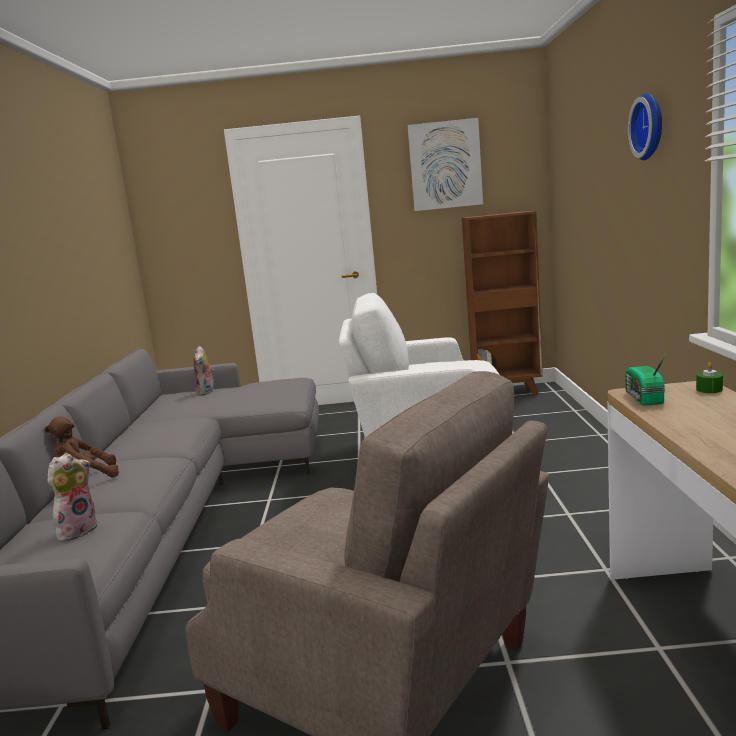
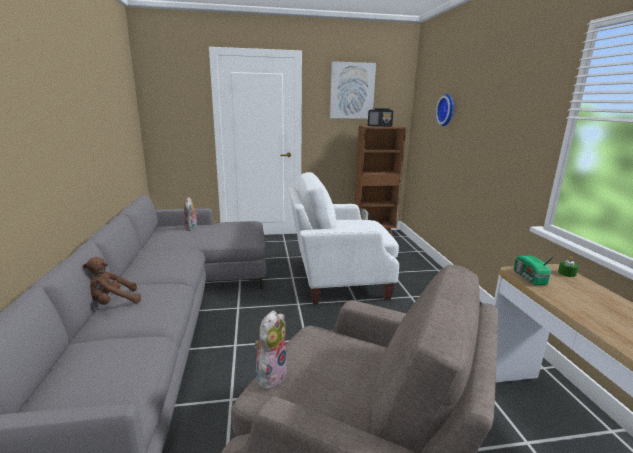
camera: 10 degrees left, 5 degrees up
plush toy [48,453,97,542] -> plush toy moved to [255,310,287,392]
wall clock [628,93,662,160] -> wall clock moved to [436,94,454,126]
none -> radio [368,108,393,127]

